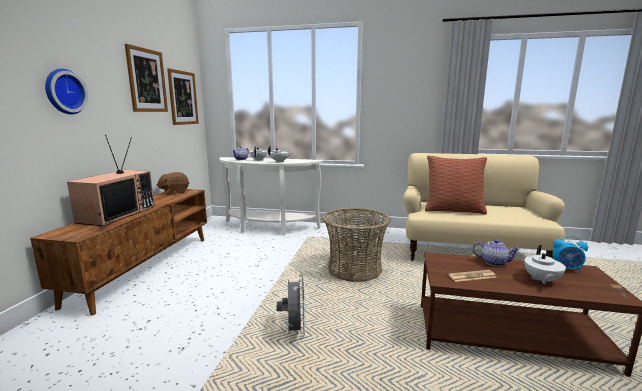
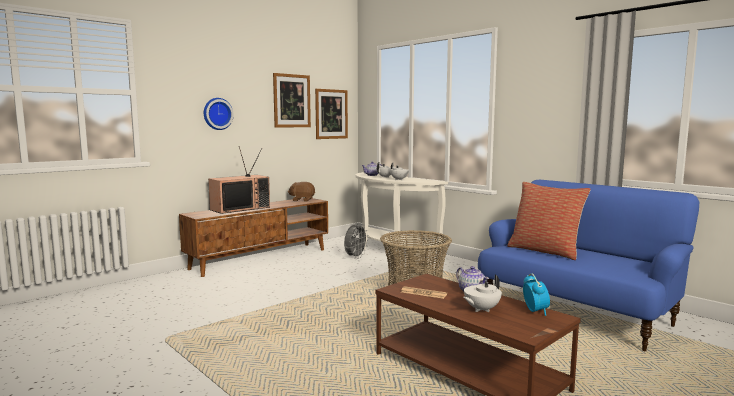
camera: 35 degrees right, 5 degrees down
grey fan [277,275,305,337] -> grey fan moved to [344,223,368,259]
beige sofa [403,153,565,261] -> blue sofa [478,180,699,351]
alarm clock [552,235,588,273] -> alarm clock turned 150 degrees counterclockwise [523,273,550,316]

